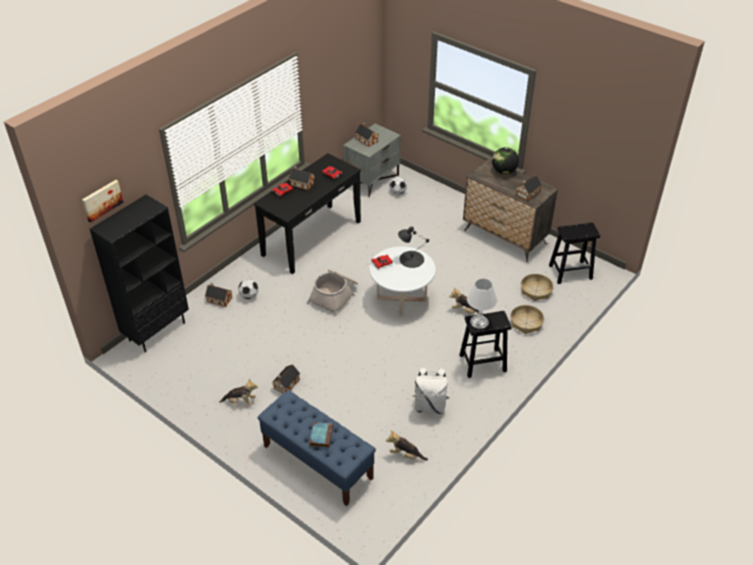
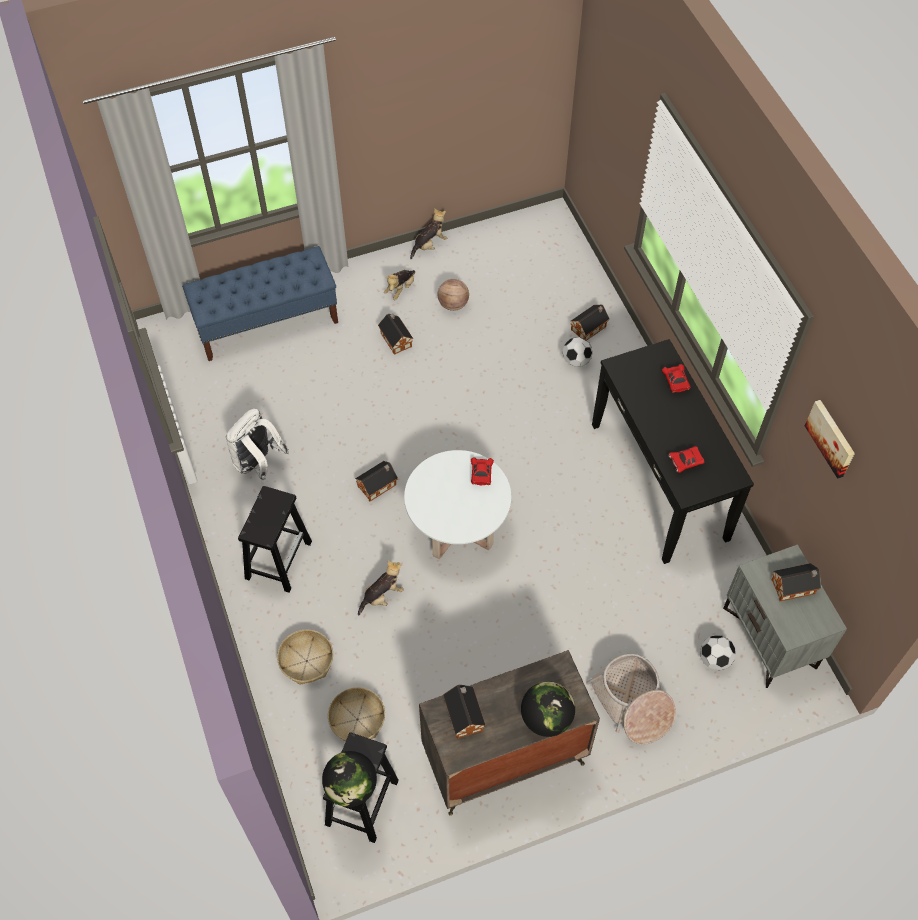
camera: 120 degrees right, 15 degrees up
picture [82,180,124,223] -> picture moved to [805,400,855,479]
black bookcase [90,195,189,352] -> none
toy house [289,166,315,190] -> toy house moved to [355,461,398,501]
basket [307,269,358,316] -> basket moved to [586,654,676,745]
book [310,422,333,448] -> none
plush toy [386,430,428,461] -> plush toy moved to [410,208,447,259]
black table lamp [398,226,429,268] -> none
white table lamp [467,278,497,329] -> none
none -> globe [322,751,377,807]
none -> basketball [438,279,469,311]

